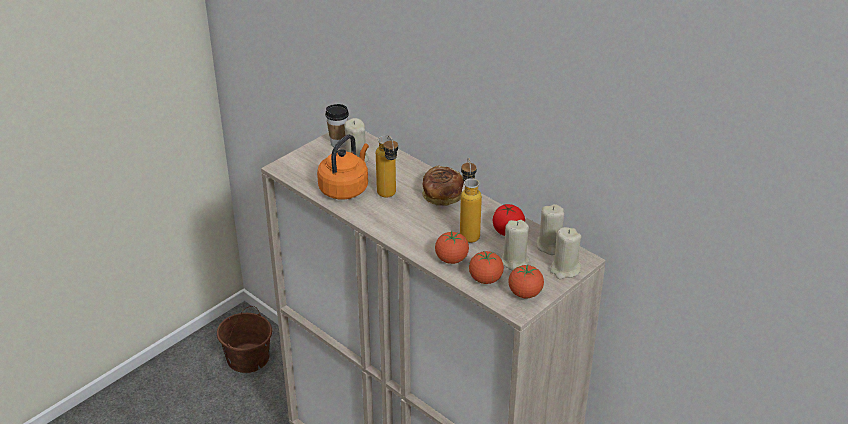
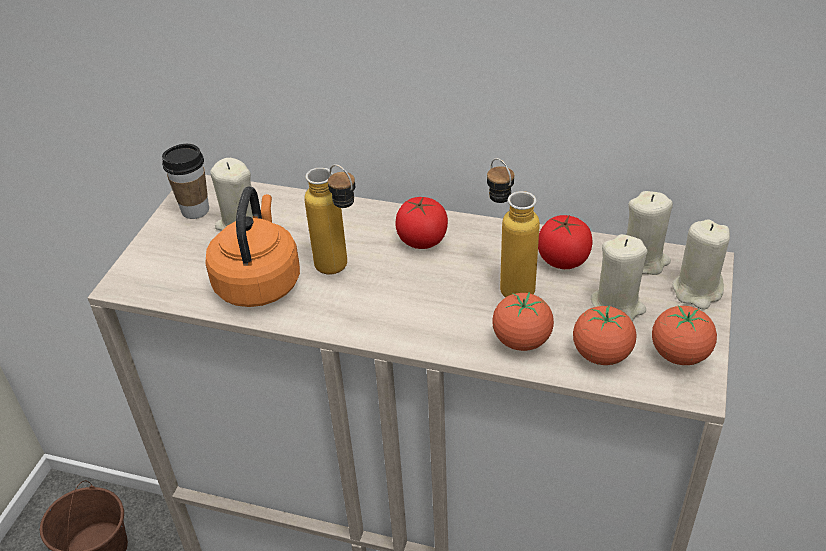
camera: 25 degrees left, 5 degrees up
bread [422,166,464,206] -> tomato [396,196,448,249]

